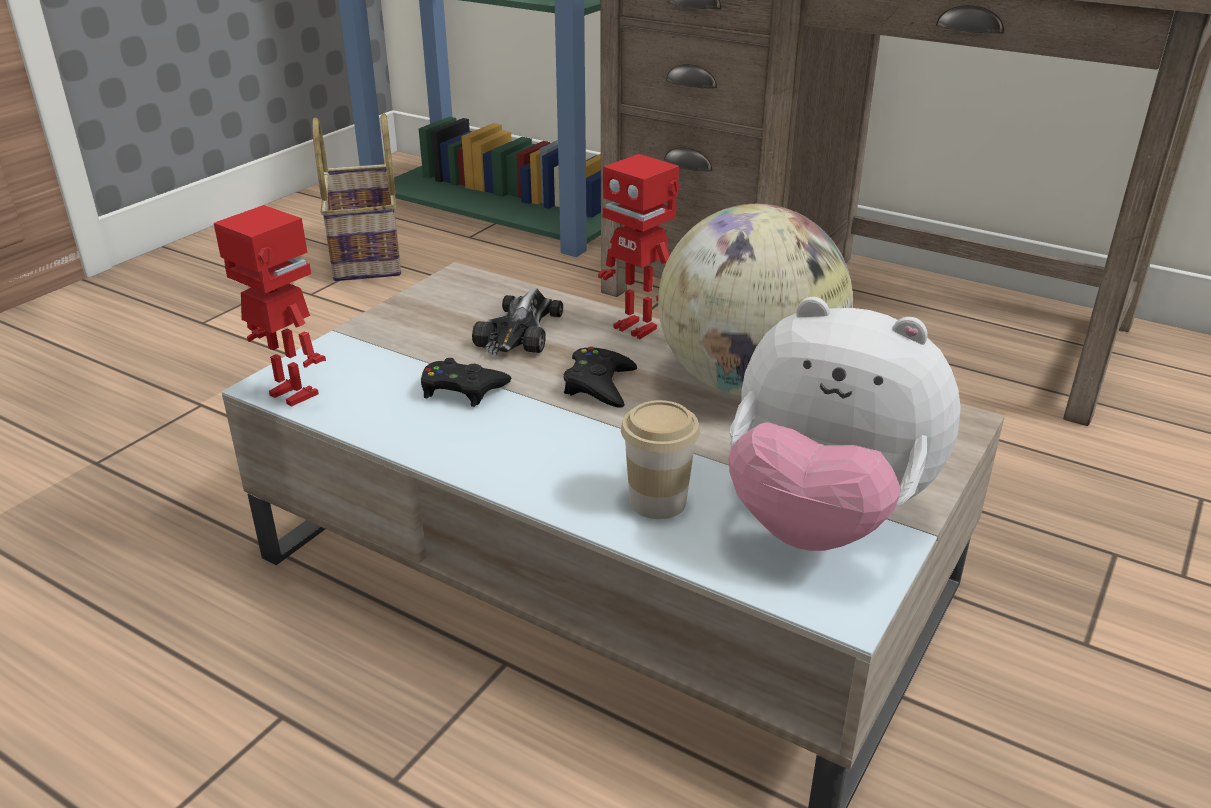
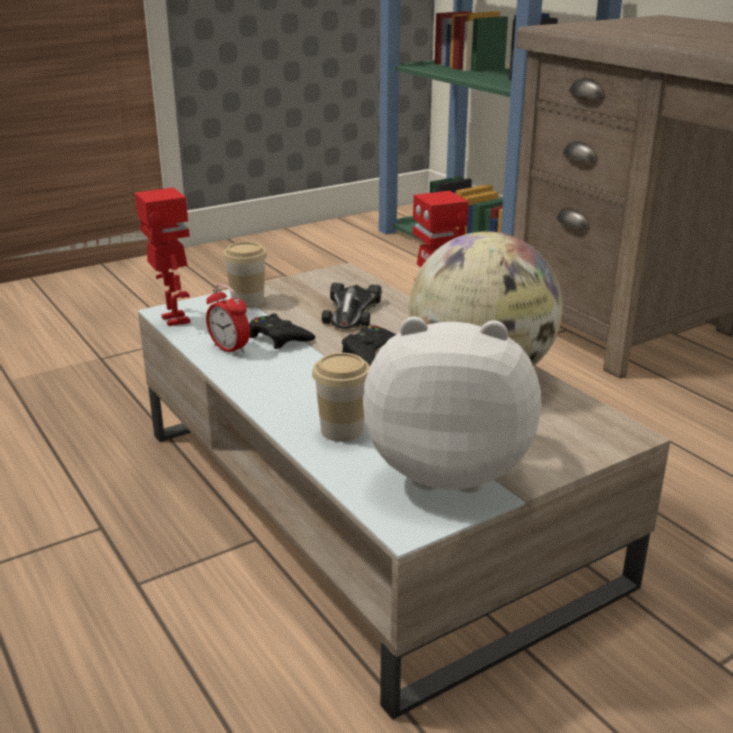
camera: 25 degrees right, 5 degrees down
basket [312,113,401,281] -> none
toy car [472,288,563,356] -> toy car turned 150 degrees clockwise [322,283,381,329]
plush toy [728,297,961,551] -> plush toy turned 135 degrees clockwise [363,316,541,493]
none -> alarm clock [206,284,250,356]
none -> cup [223,242,267,308]

